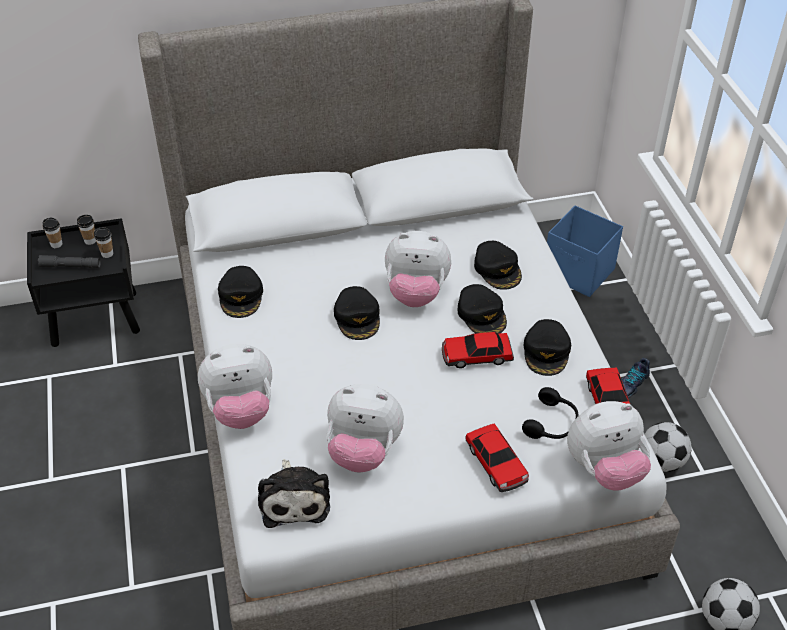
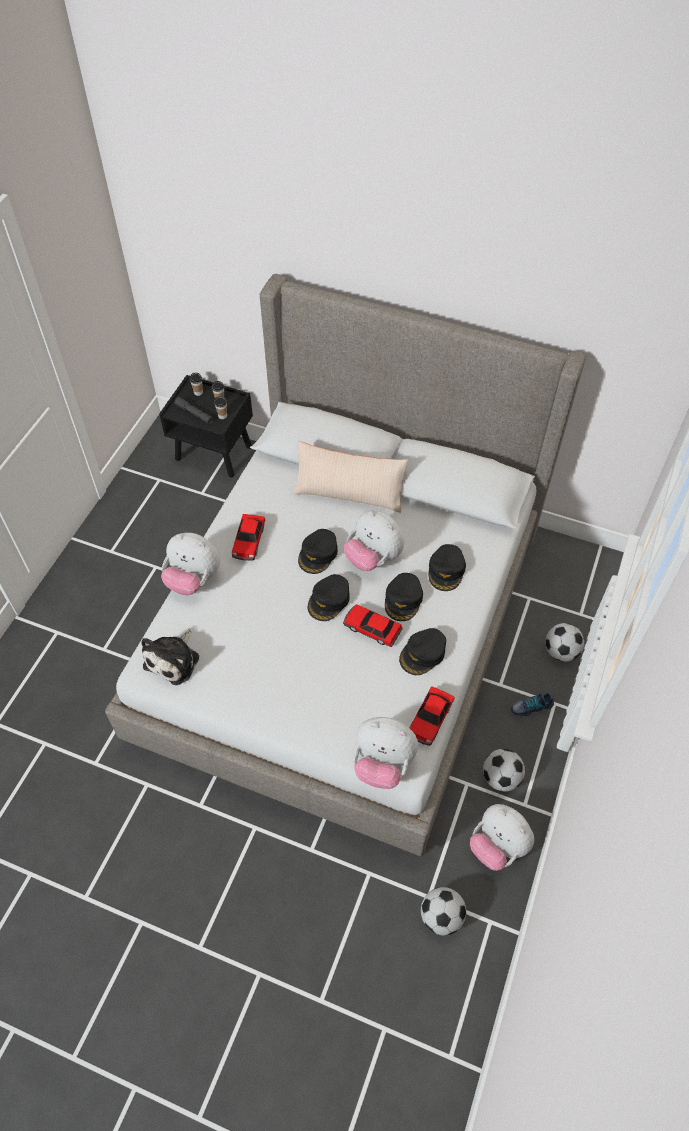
camera: 35 degrees right, 10 degrees up
black cap [218,266,263,318] -> black cap moved to [308,574,350,621]
plush toy [326,384,404,473] -> plush toy moved to [470,804,534,871]
toy car [465,423,529,492] -> toy car moved to [232,514,265,561]
black headphones [522,387,578,439] -> none
blue storage box [547,205,623,297] -> none
none -> beige pillow [294,441,408,513]
none -> football [545,623,584,662]

